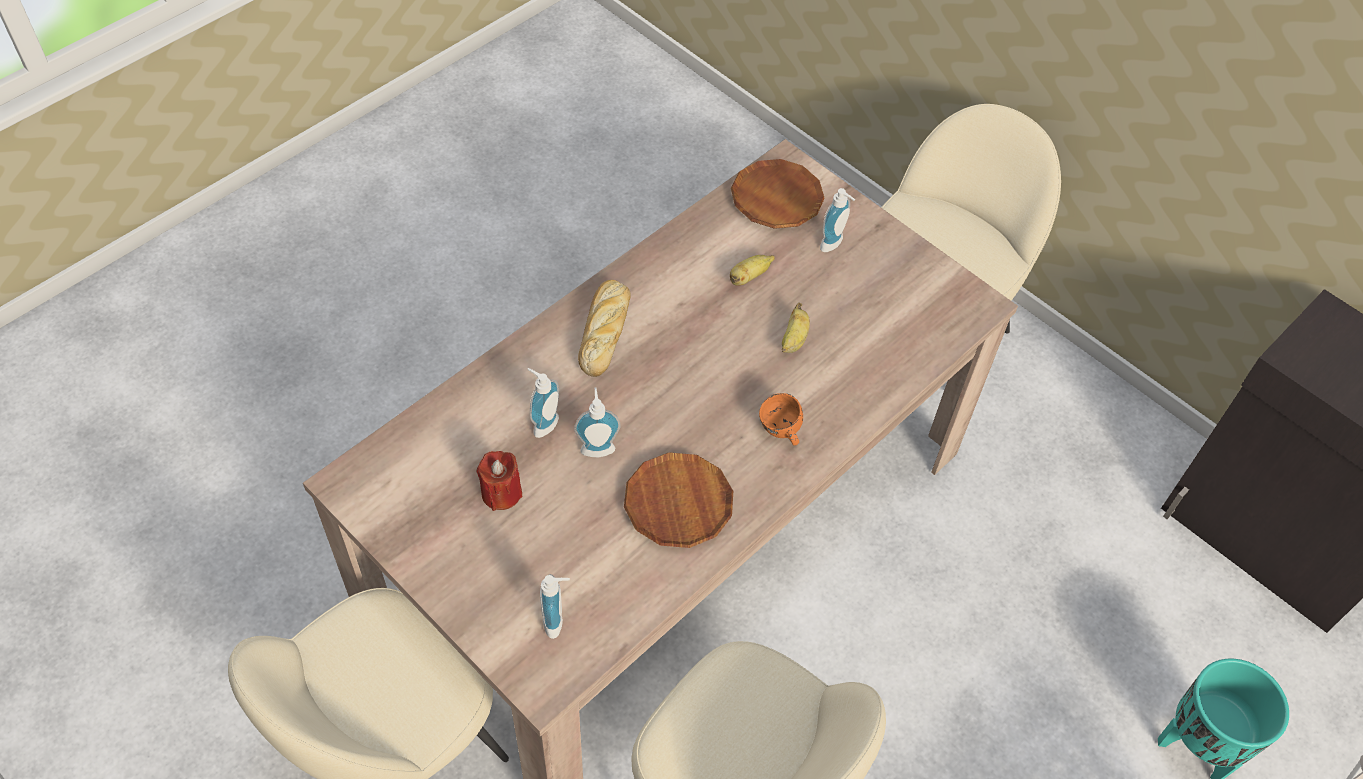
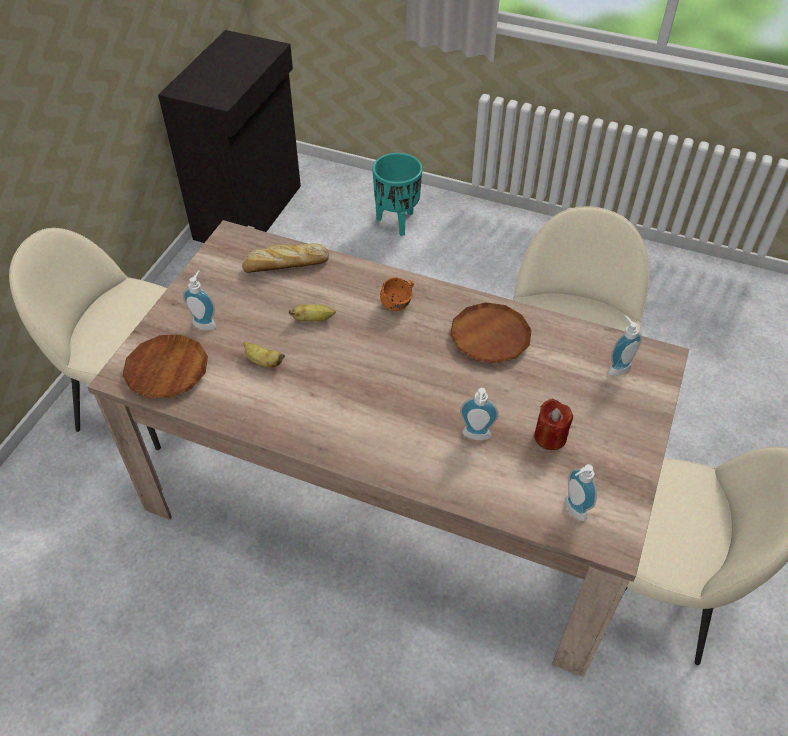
camera: 110 degrees left, 5 degrees down
soap dispenser [574,387,621,457] -> soap dispenser moved to [564,464,597,521]
bread [578,280,631,377] -> bread moved to [242,243,329,273]

